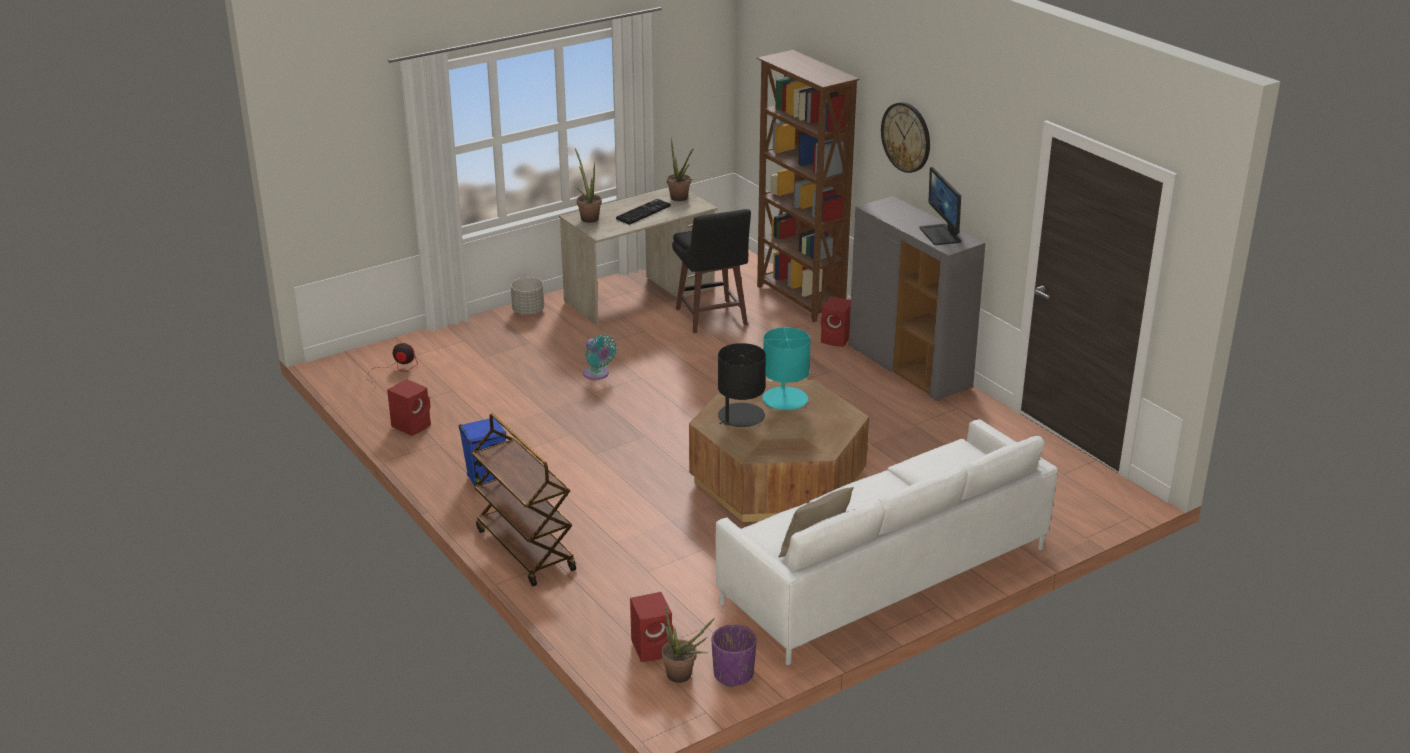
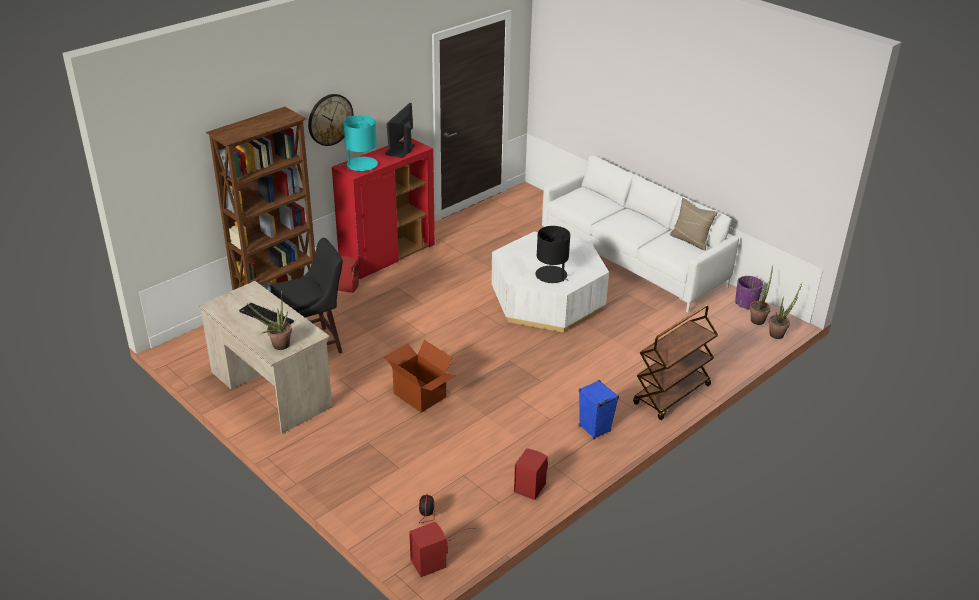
camera: 100 degrees left, 5 degrees up
grey planter [511,277,544,315] -> none
turquoise fan [583,335,617,380] -> cardboard box [384,340,455,413]
red speaker [630,592,673,662] -> red speaker moved to [409,522,448,577]
potted plant [667,138,694,201] -> potted plant moved to [769,283,802,339]
brown coffee table [689,380,869,522] -> white coffee table [491,232,609,333]
turquoise table lamp [762,327,811,410] -> turquoise table lamp moved to [343,115,378,171]
grey cabinet [849,196,986,401] -> red cabinet [332,138,435,279]
monitor [919,167,961,245] -> monitor turned 135 degrees clockwise [385,103,415,158]

